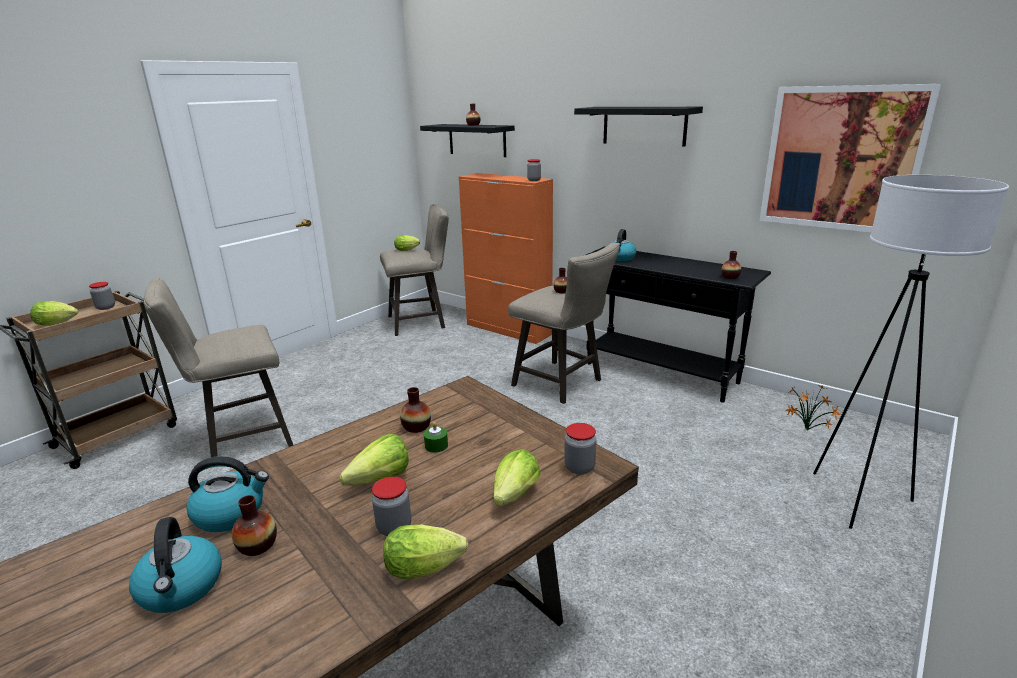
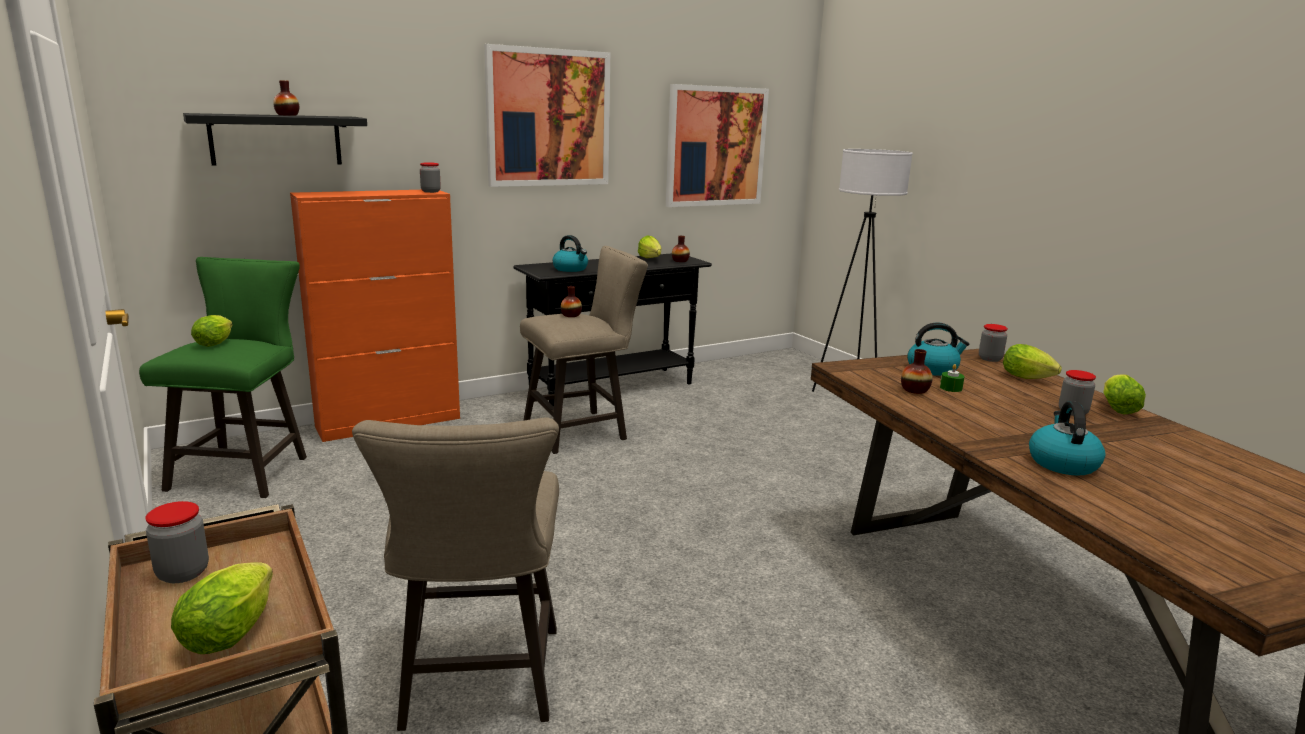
camera: 70 degrees left, 5 degrees down
kettle [129,517,222,613] -> kettle moved to [907,323,969,376]
vase [232,495,277,556] -> none
lettuce [339,434,409,486] -> lettuce moved to [638,235,661,258]
beige stool [380,204,449,336] -> green stool [139,257,307,498]
black shelf [574,107,703,147] -> picture [484,44,610,187]
potted plant [785,384,842,430] -> none

